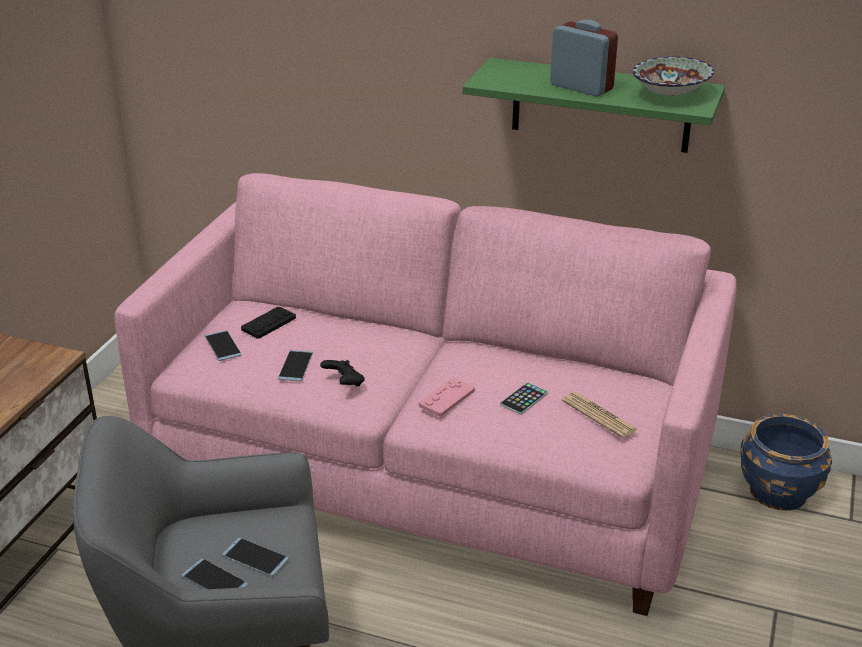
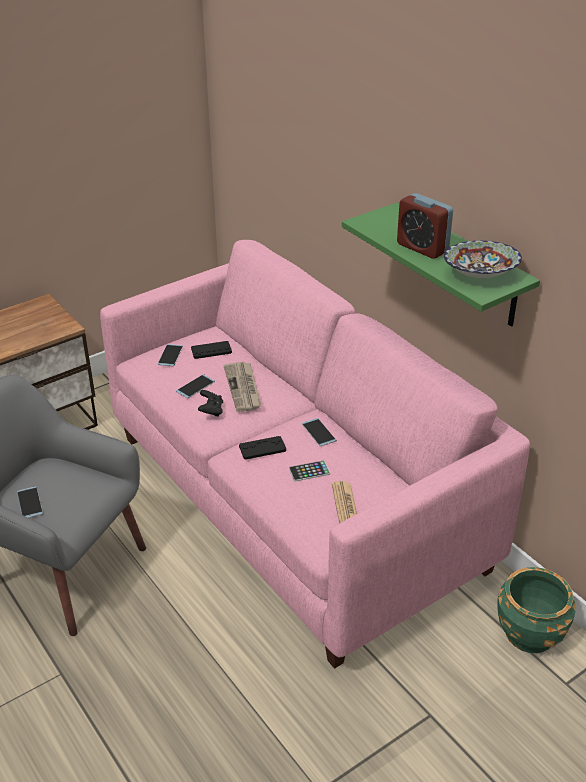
camera: 35 degrees right, 5 degrees up
phone [222,538,289,576] -> phone moved to [302,418,337,446]
pink game controller [419,378,475,417] -> black game controller [239,436,286,460]
alarm clock [550,20,618,97] -> alarm clock turned 150 degrees clockwise [397,193,453,259]
blue planter [740,414,832,511] -> green planter [497,567,576,653]
none -> newspaper [224,362,261,412]

